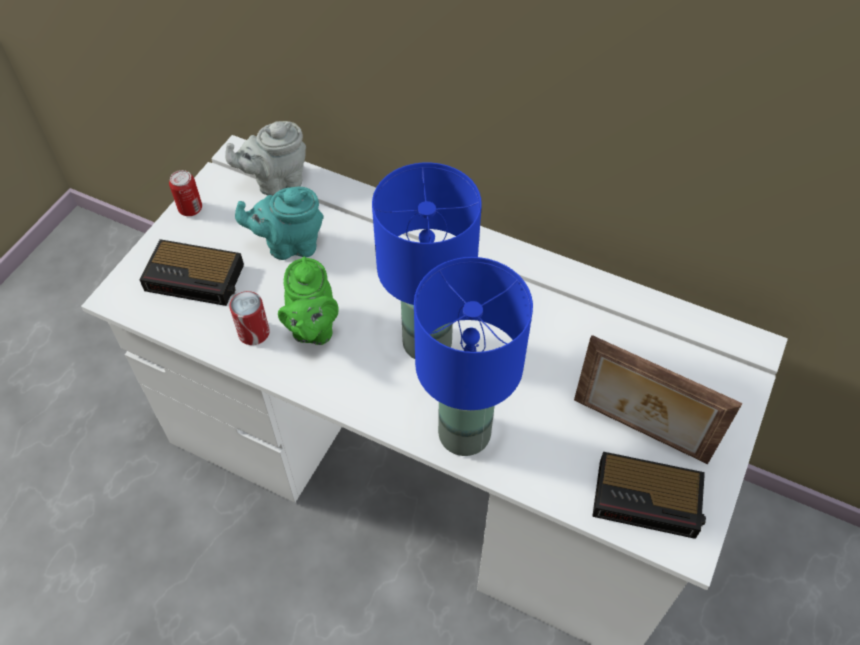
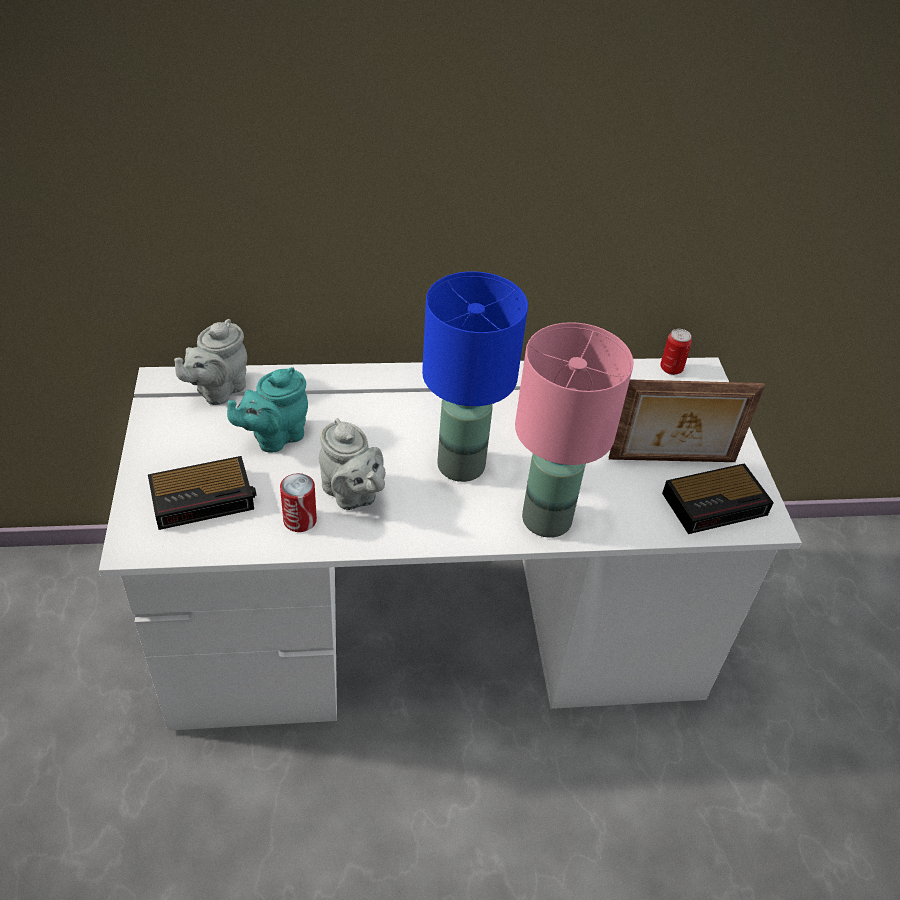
camera: 35 degrees left, 10 degrees down
can [169,170,202,216] -> can moved to [660,329,692,375]
green teapot [278,257,339,345] -> grey teapot [319,418,386,510]
blue table lamp [414,257,533,456] -> pink table lamp [515,322,633,538]

